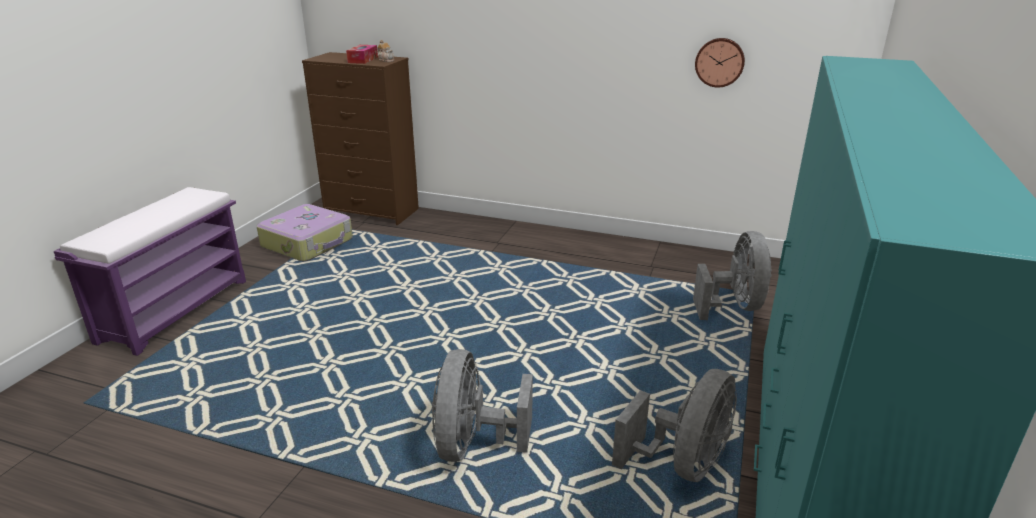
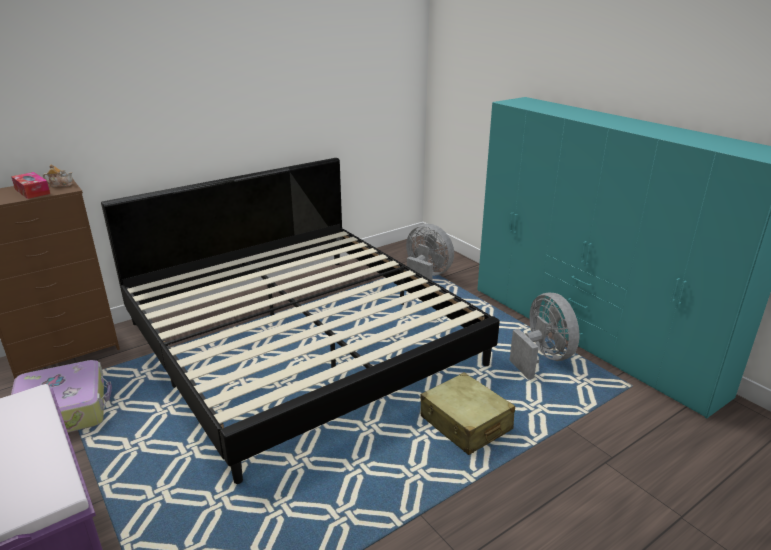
camera: 55 degrees left, 0 degrees up
grey fan [432,349,533,462] -> beige suitcase [420,372,515,455]
wall clock [695,38,745,88] -> none
none -> bed [101,158,500,484]

